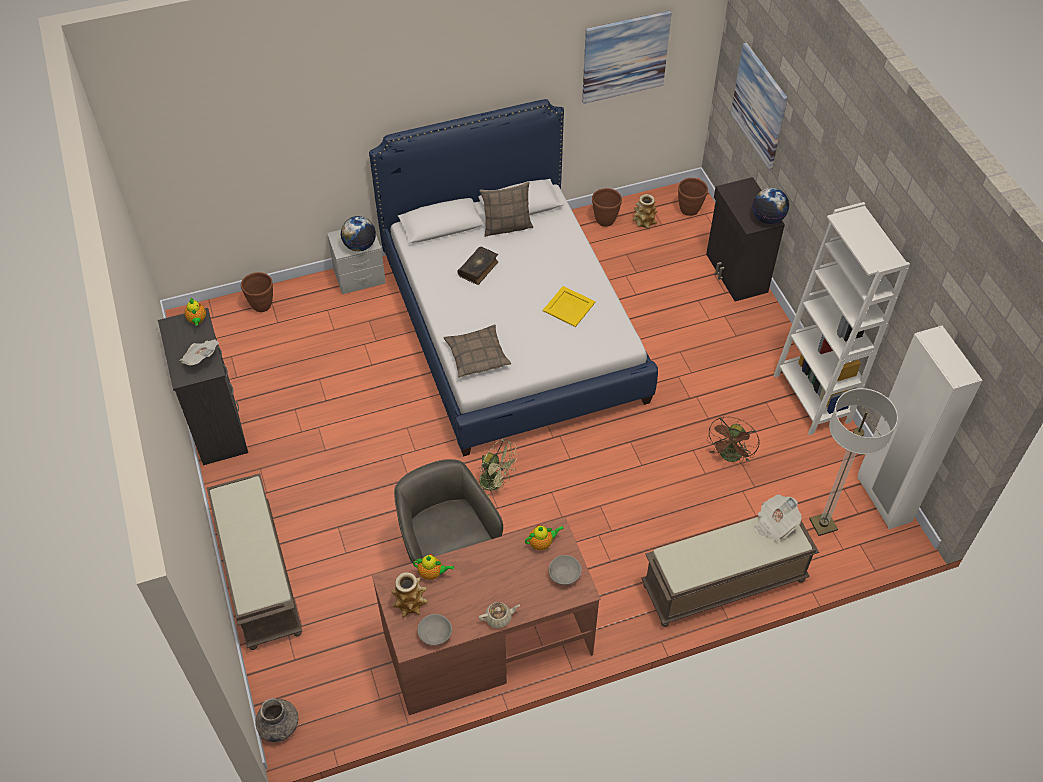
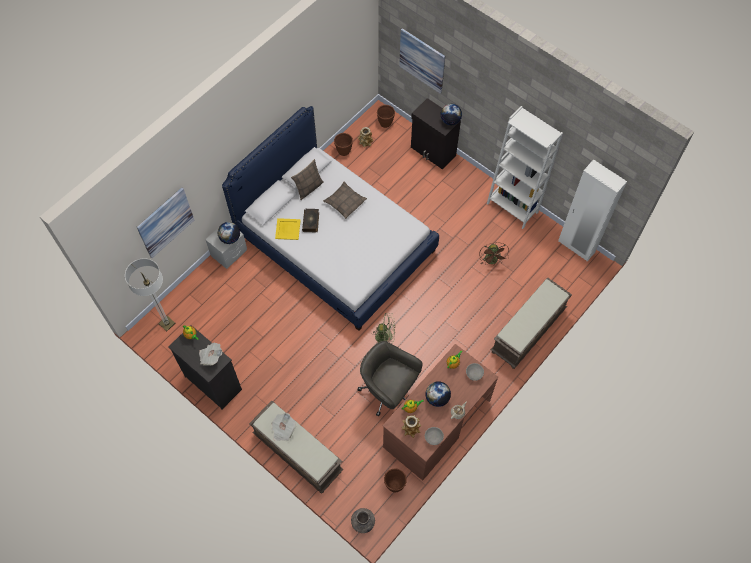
camera: 30 degrees left, 10 degrees up
brown planter [241,272,273,312] -> brown planter moved to [384,469,407,492]
pillow [444,325,511,378] -> pillow moved to [323,182,367,219]
yellow tray [543,286,596,327] -> yellow tray moved to [275,218,301,240]
picture [582,11,672,104] -> picture moved to [137,188,194,258]
newspaper [754,494,802,542] -> newspaper moved to [272,413,296,441]
floor lamp [809,388,898,536] -> floor lamp moved to [125,258,176,331]
none -> globe [425,381,451,407]

